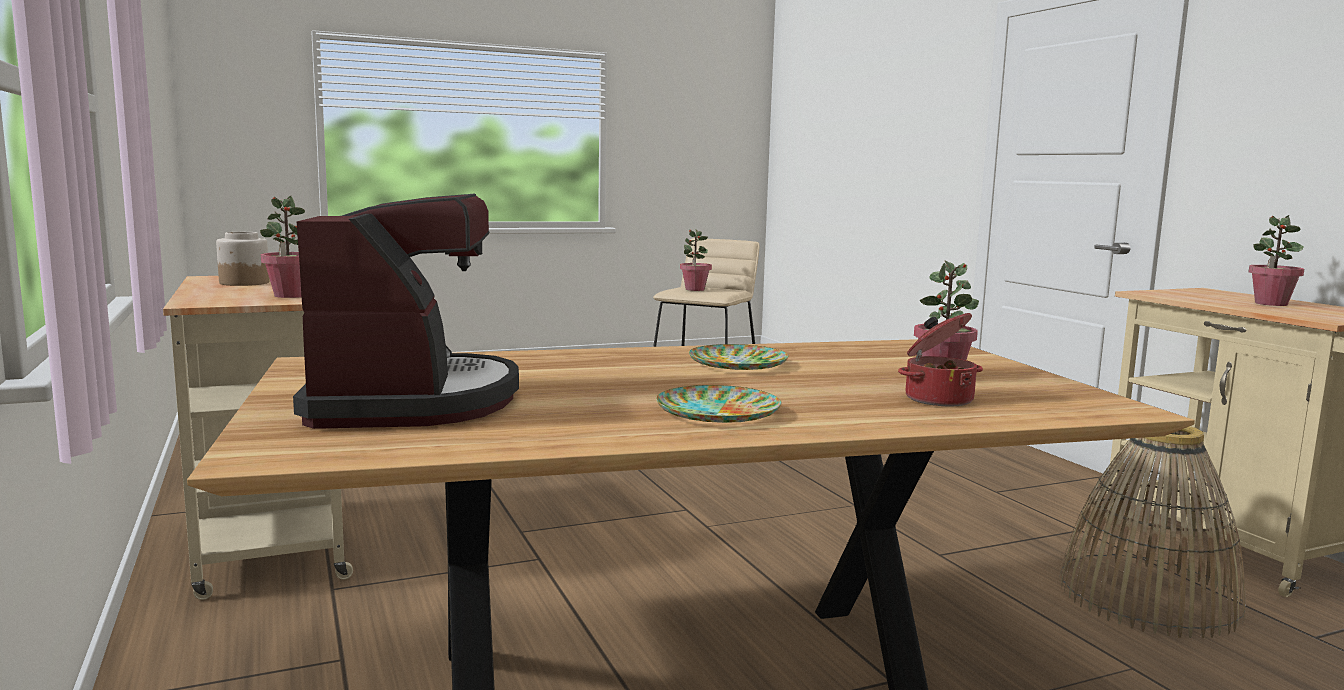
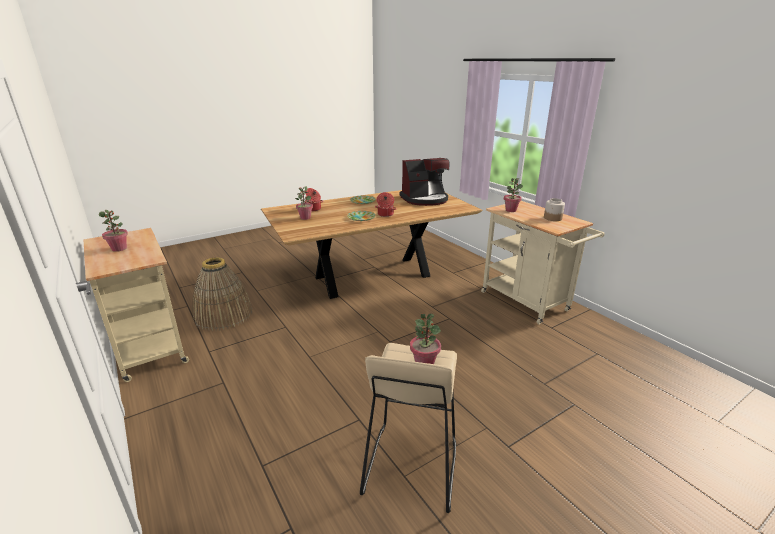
camera: 170 degrees right, 15 degrees up
coffee machine [293,194,519,429] -> coffee machine turned 90 degrees counterclockwise [400,158,450,206]
none -> cooking pot [375,192,397,217]

